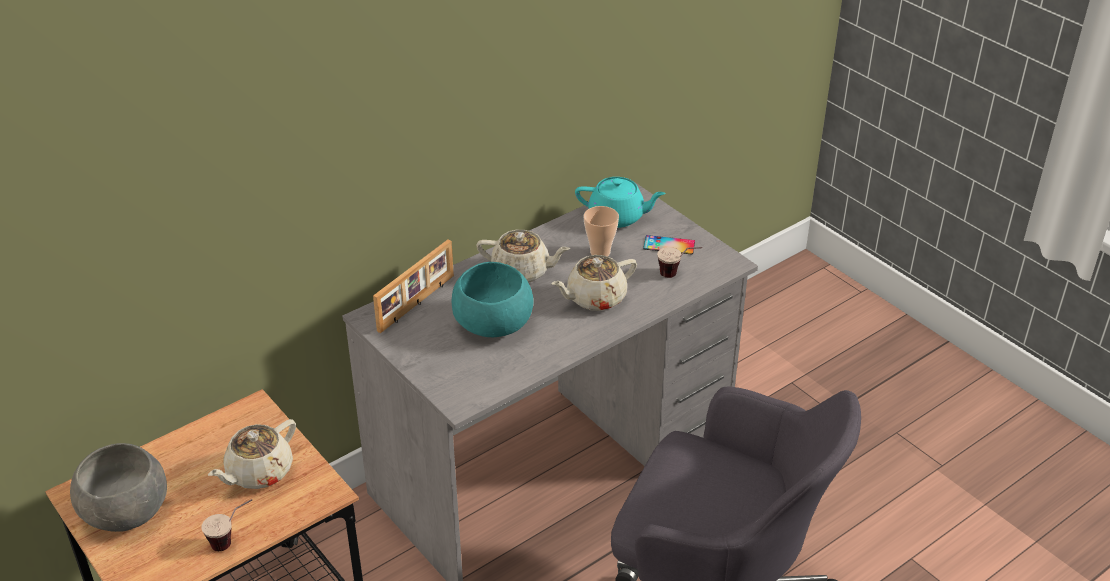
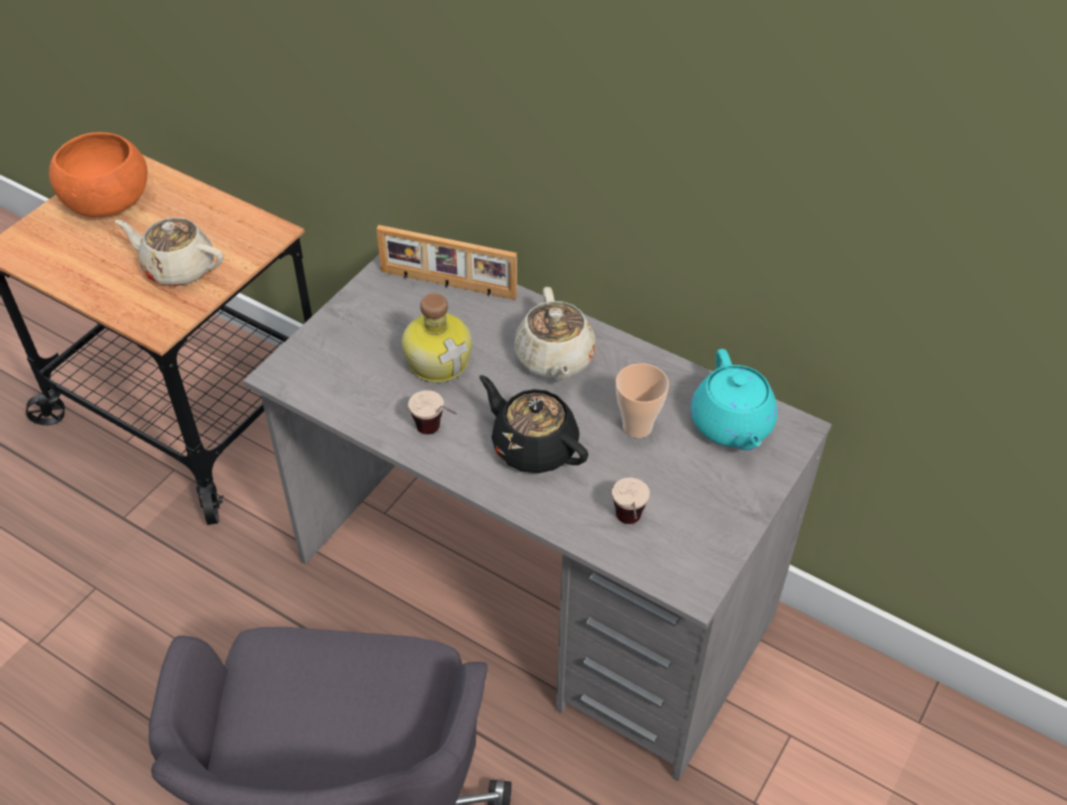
camera: 70 degrees right, 10 degrees up
grey bowl [70,443,167,532] -> orange bowl [49,132,147,217]
cup [202,499,252,551] -> cup moved to [408,390,457,434]
turquoise bowl [452,262,533,337] -> bottle [402,293,472,382]
beige teapot [551,255,637,311] -> black teapot [479,375,588,473]
phone [643,235,695,254] -> none

